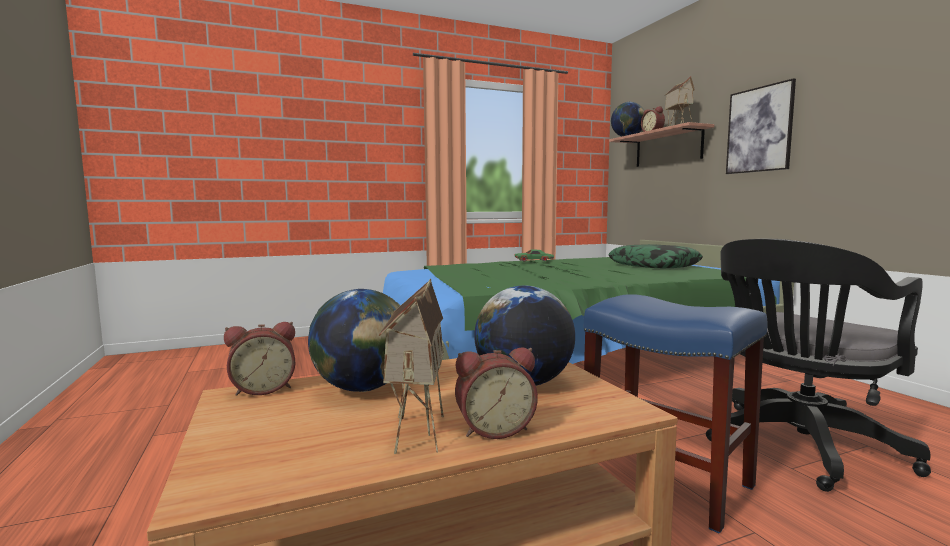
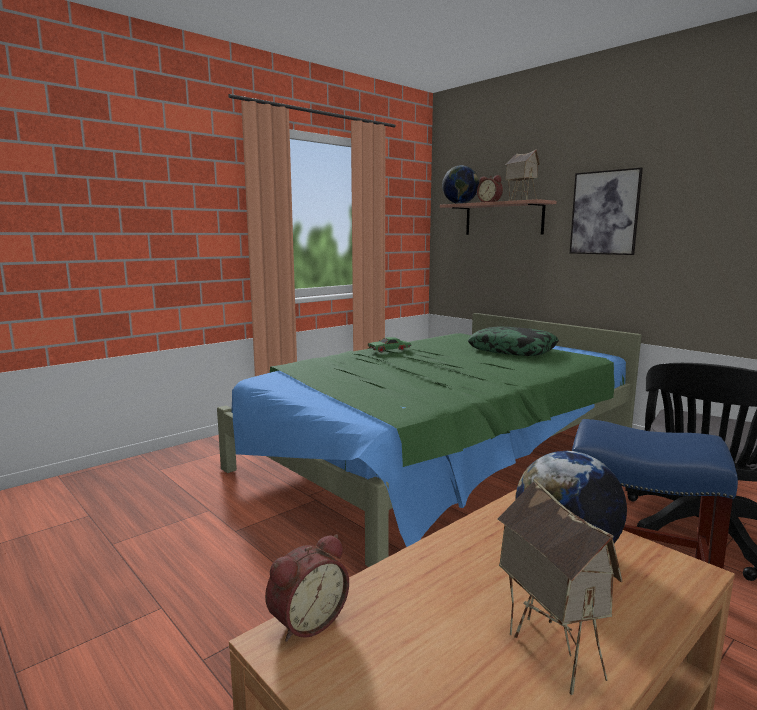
camera: 20 degrees left, 5 degrees up
globe [308,289,400,392] -> none
alarm clock [455,348,538,439] -> none

